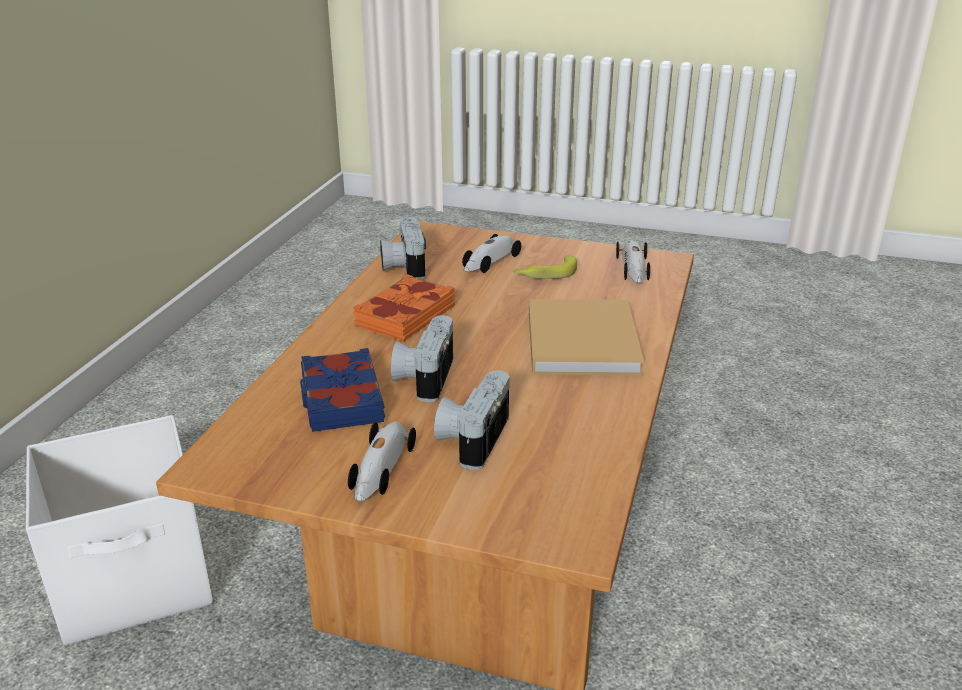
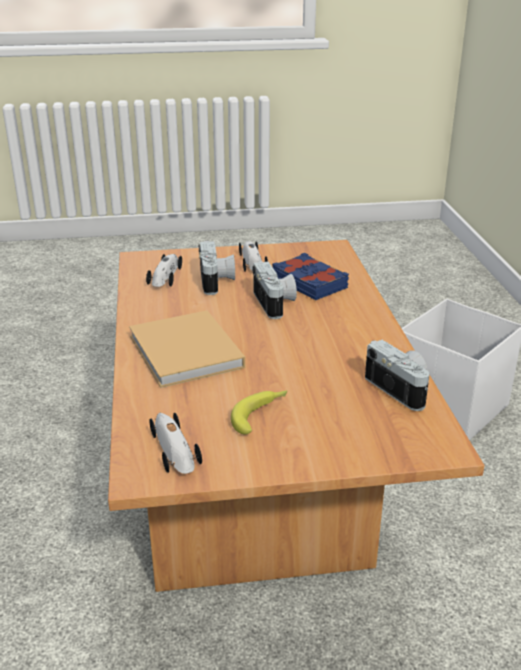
camera: 155 degrees right, 0 degrees up
orange book [353,274,455,342] -> none
toy car [462,234,521,273] -> toy car moved to [146,254,182,287]

